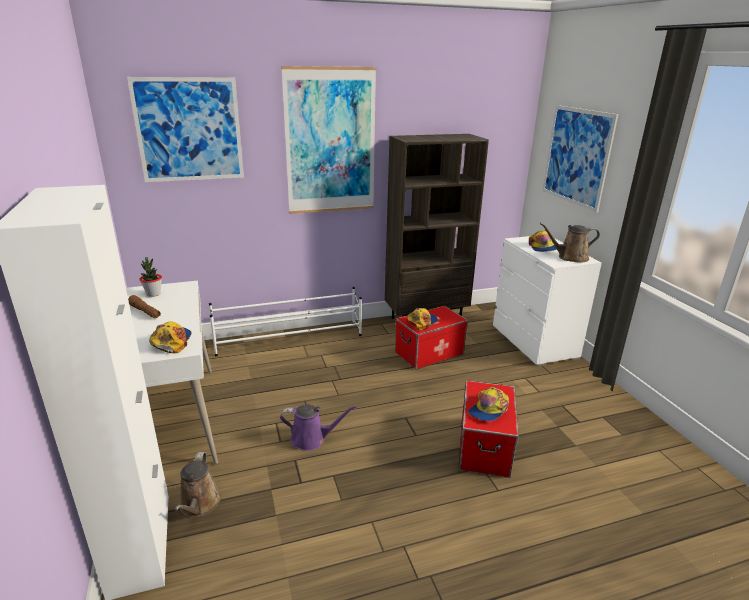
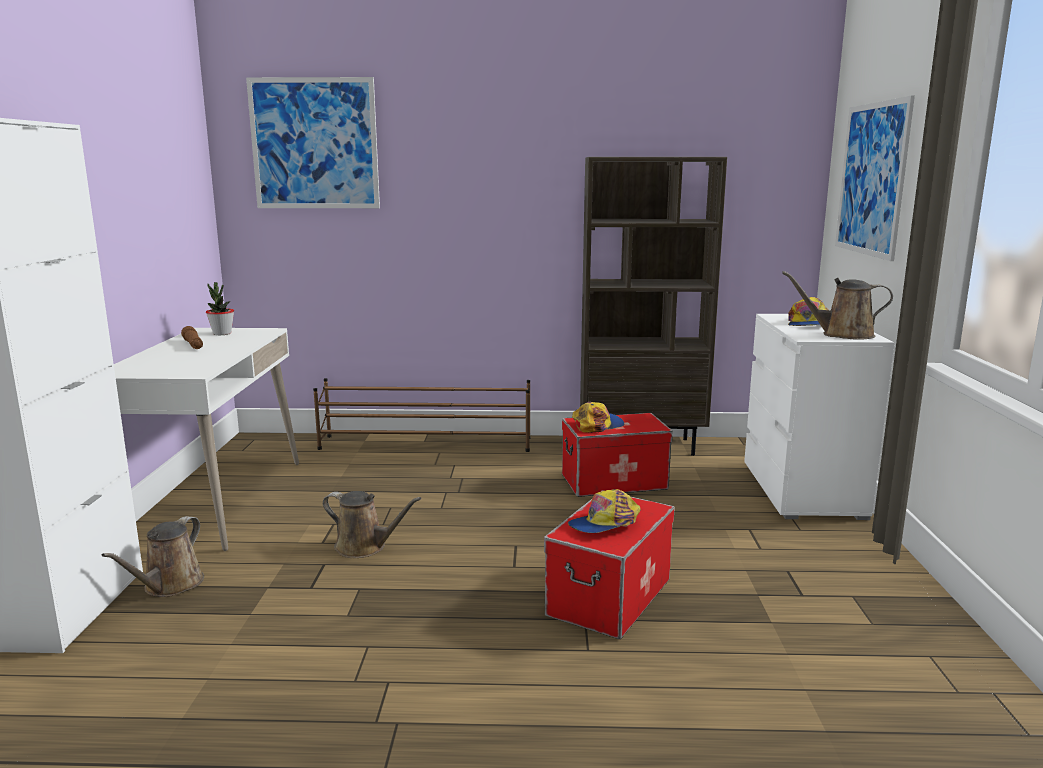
camera: 20 degrees right, 10 degrees down
cap [149,322,192,353] -> none
white shoe rack [209,287,362,356] -> brown shoe rack [313,378,530,452]
purple watering can [280,404,357,451] -> brown watering can [323,491,421,558]
picture [281,66,377,214] -> none

